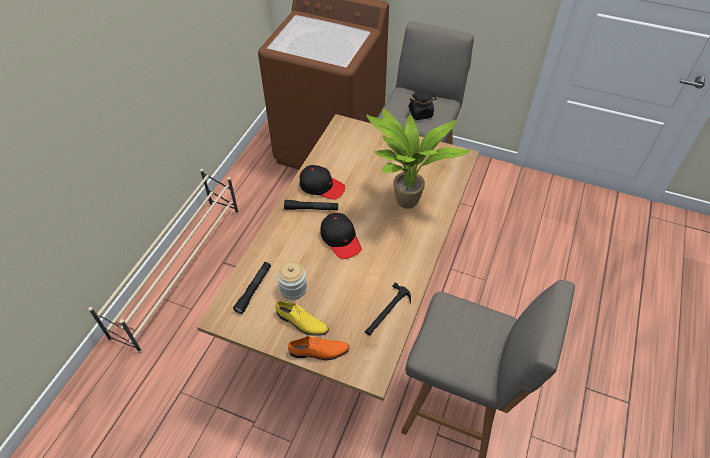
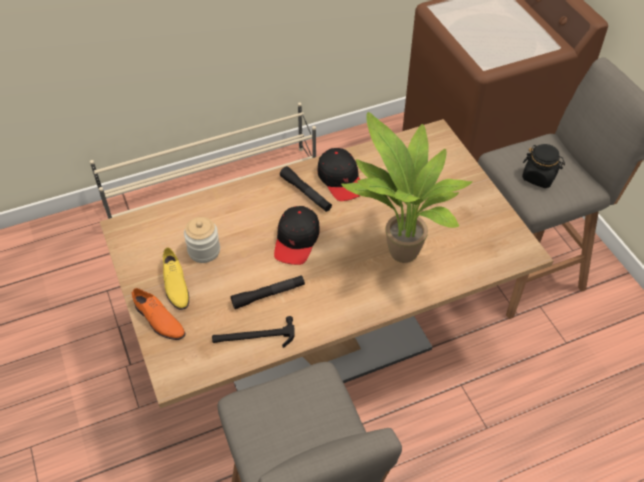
camera: 45 degrees right, 0 degrees up
black flashlight [233,262,271,314] -> black flashlight moved to [231,275,305,309]

